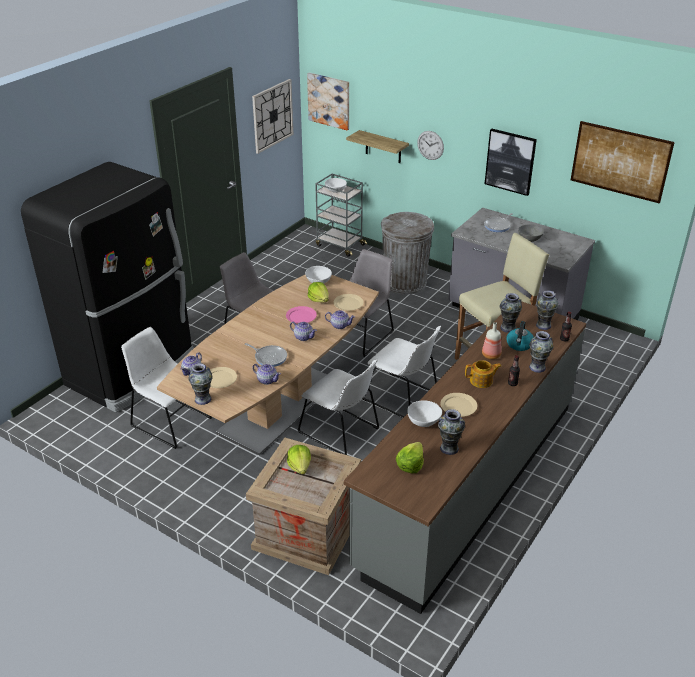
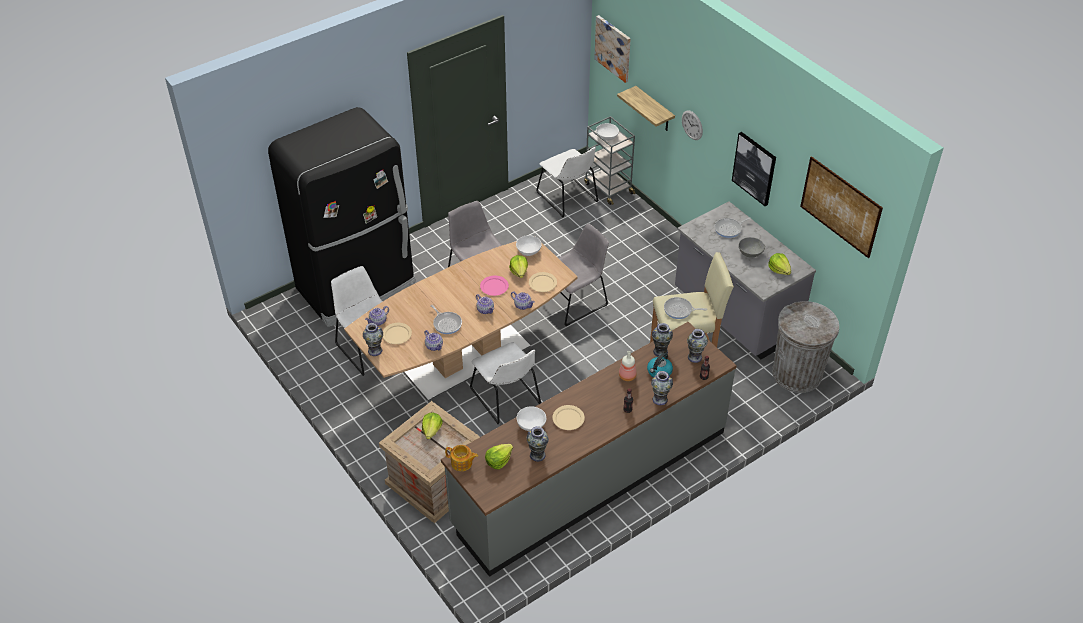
camera: 20 degrees right, 10 degrees up
wall clock [252,79,294,154] -> none
white chair [362,326,441,418] -> white chair moved to [536,147,598,217]
grey trash can [381,212,434,294] -> grey trash can moved to [772,301,839,393]
teapot [465,360,502,388] -> teapot moved to [445,445,478,471]
none -> frying pan [664,297,707,319]
none -> lettuce [769,253,791,275]

